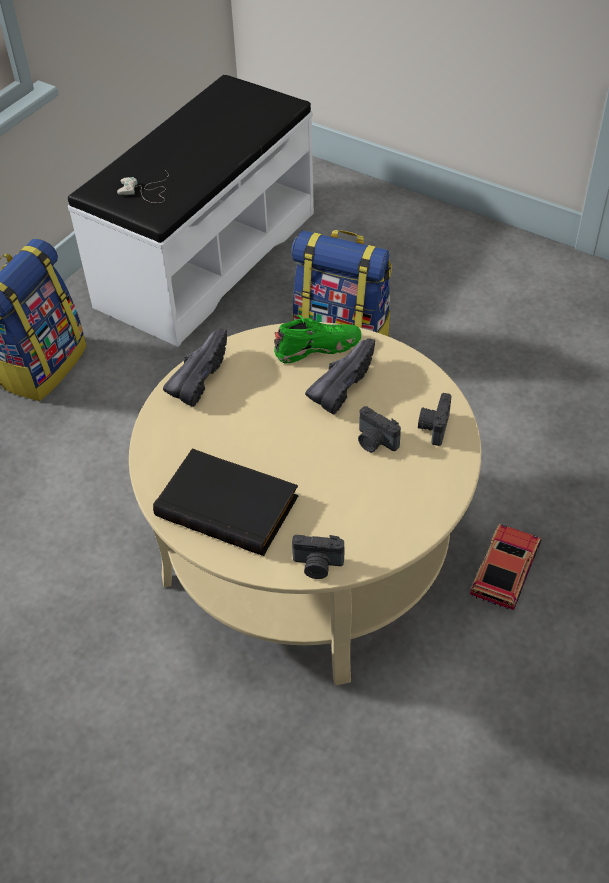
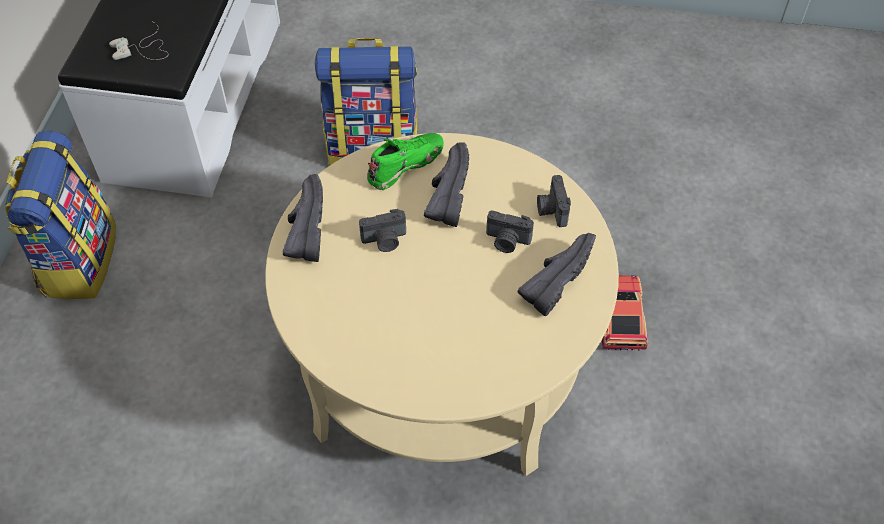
camera: 25 degrees left, 5 degrees up
black book [153,448,299,556] -> none
camera [292,535,344,579] -> camera moved to [359,209,406,252]
none -> black shoe [517,233,596,316]

